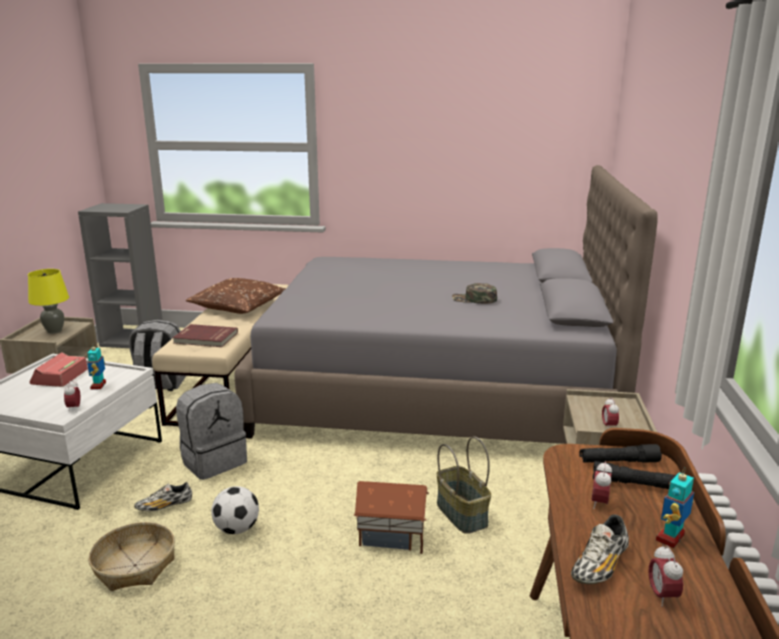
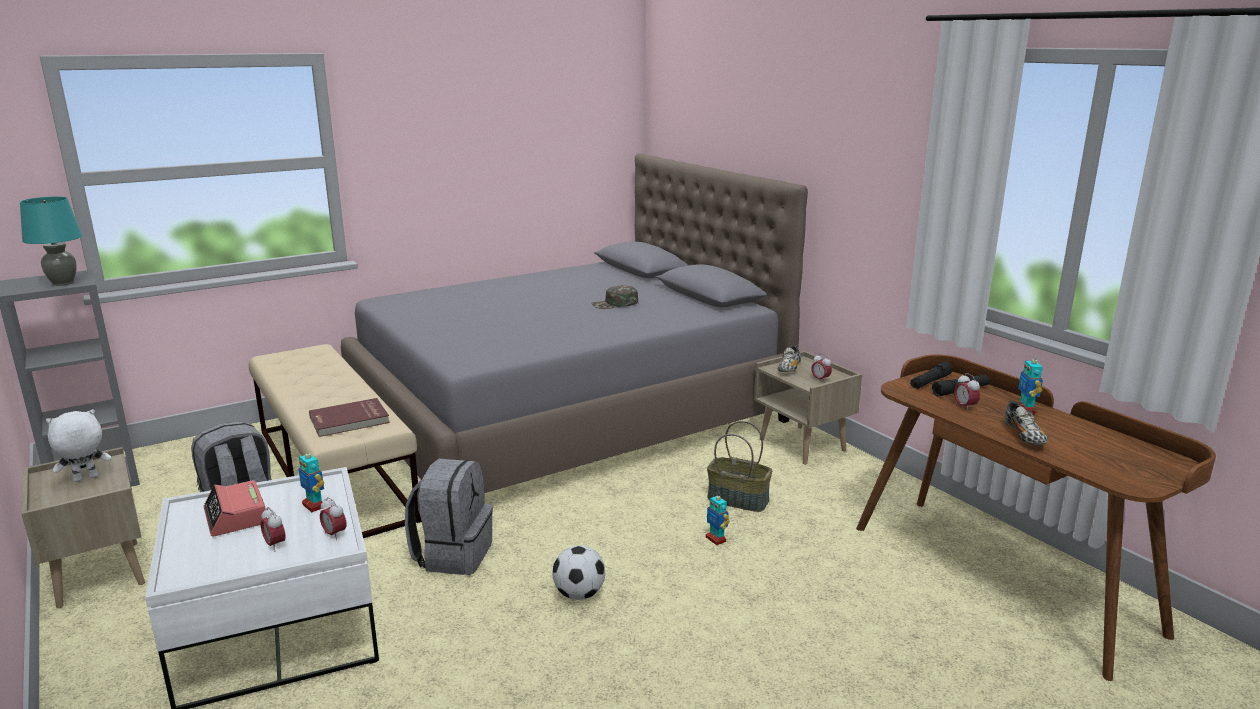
camera: 40 degrees left, 0 degrees up
yellow table lamp [28,269,69,333] -> white plush toy [46,409,111,482]
basket [88,522,175,591] -> none
shoe [134,482,192,512] -> shoe moved to [778,345,801,372]
brown pillow [186,278,286,314] -> none
toy house [354,481,429,554] -> toy robot [706,496,730,545]
alarm clock [649,545,683,607] -> alarm clock moved to [260,507,286,551]
none -> turquoise table lamp [20,196,82,286]

